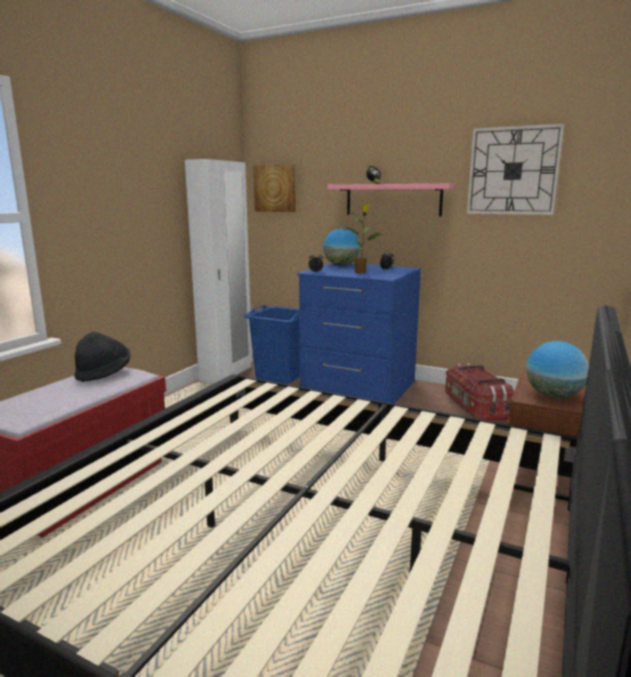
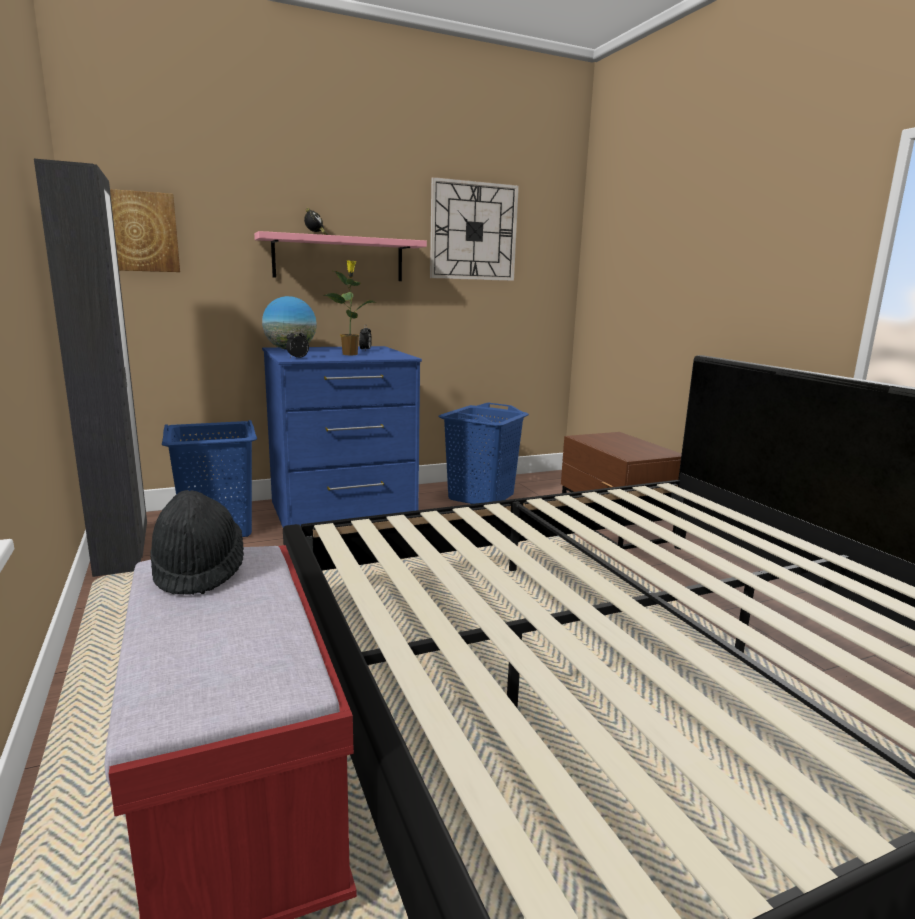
camera: 50 degrees left, 0 degrees up
white wardrobe [185,159,252,384] -> black wardrobe [34,159,147,577]
storage box [445,364,514,422] -> blue laundry basket [438,403,529,504]
globe [526,341,589,399] -> none

